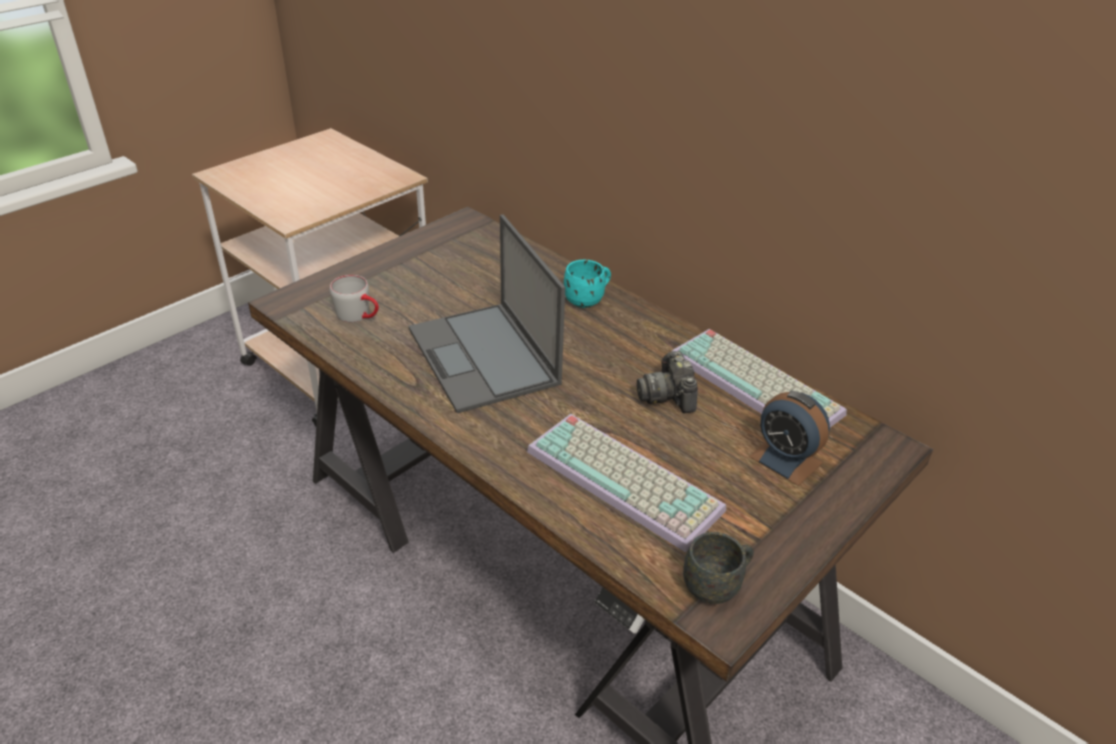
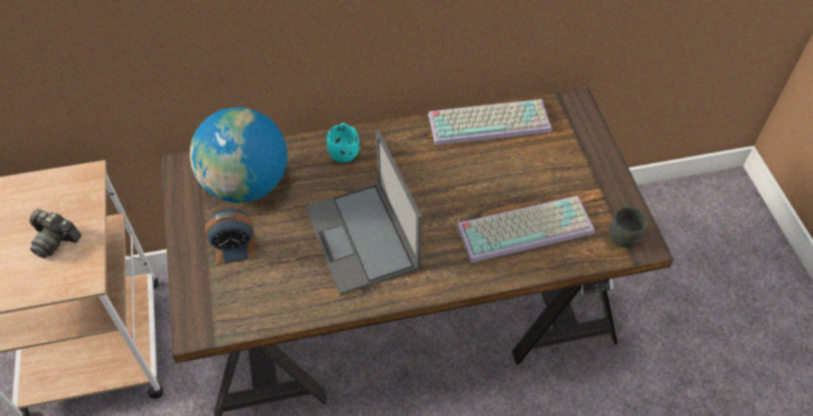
camera: 55 degrees left, 15 degrees up
grey mug [330,275,379,322] -> none
laptop [409,214,565,413] -> laptop turned 60 degrees clockwise [305,130,422,295]
camera [637,351,698,413] -> camera moved to [29,209,81,258]
alarm clock [749,391,830,486] -> alarm clock moved to [205,209,257,265]
none -> globe [190,107,287,203]

